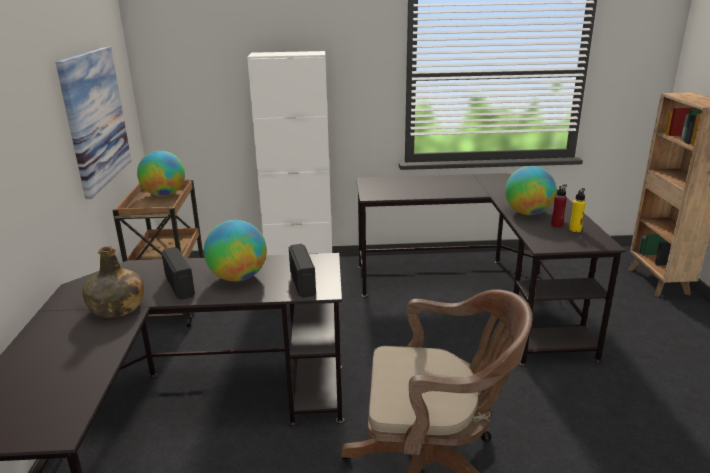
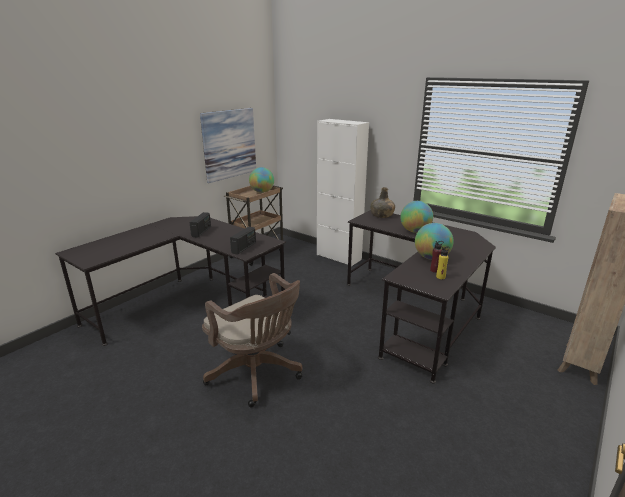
camera: 40 degrees right, 0 degrees up
green bottle [82,246,144,318] -> green bottle moved to [371,187,395,218]
globe [204,220,267,282] -> globe moved to [400,201,433,233]

